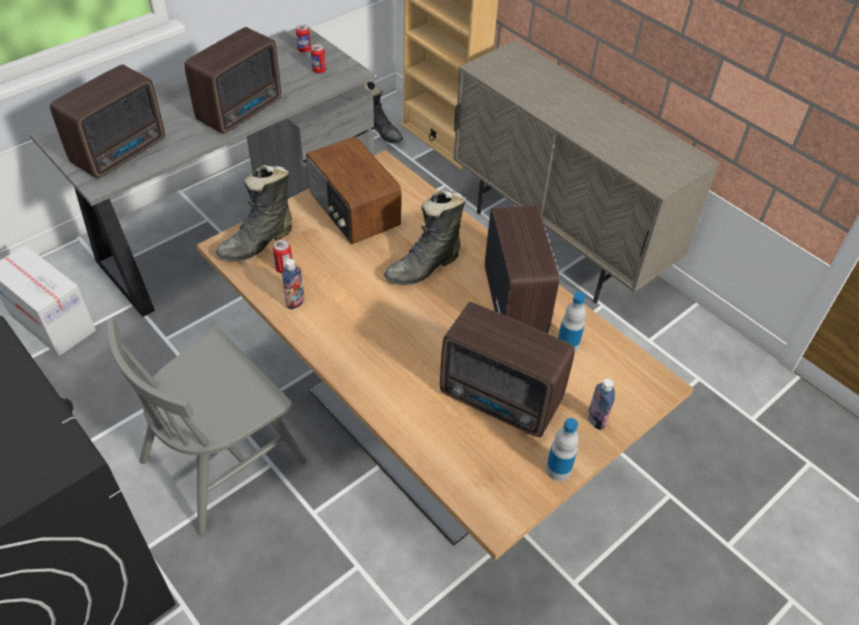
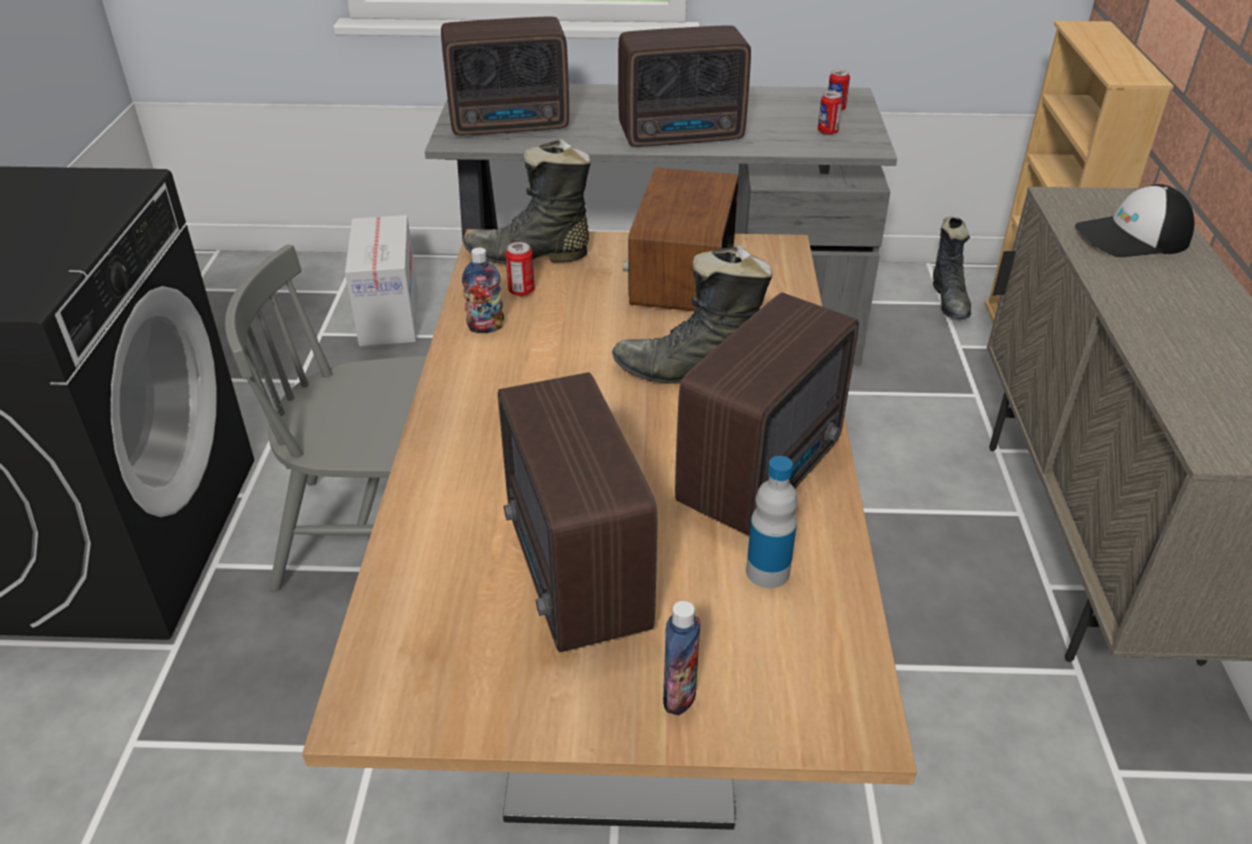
camera: 45 degrees right, 10 degrees down
bottle [546,418,579,481] -> none
none -> cap [1075,184,1194,257]

